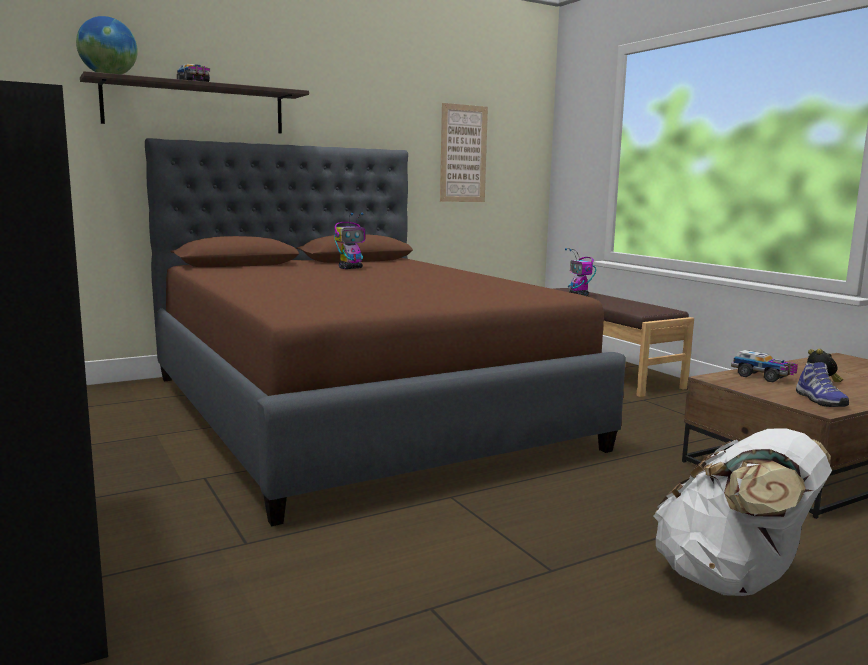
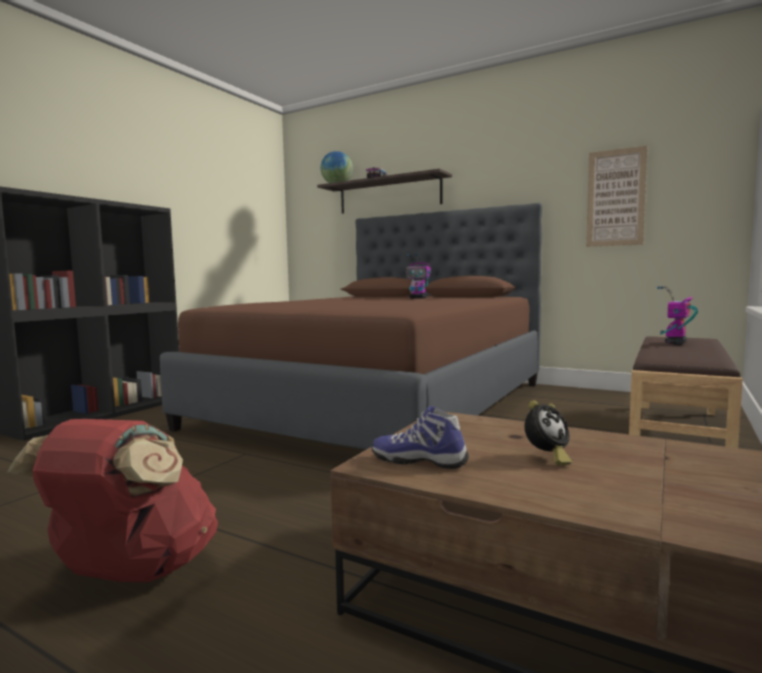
camera: 60 degrees right, 5 degrees down
white backpack [653,428,832,596] -> red backpack [7,419,218,582]
toy truck [731,350,798,382] -> none
shoe [796,362,849,407] -> shoe turned 60 degrees clockwise [372,406,469,469]

